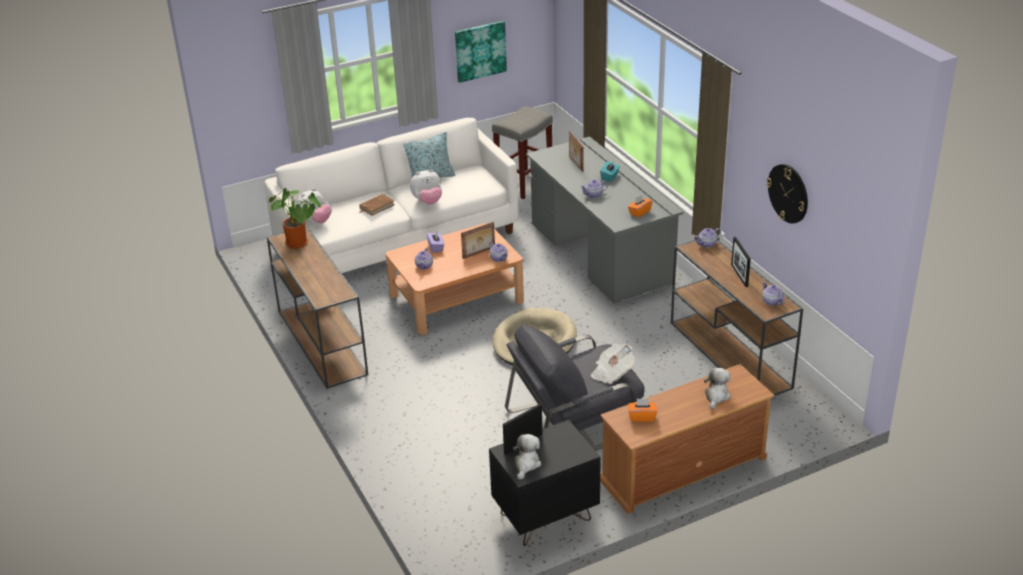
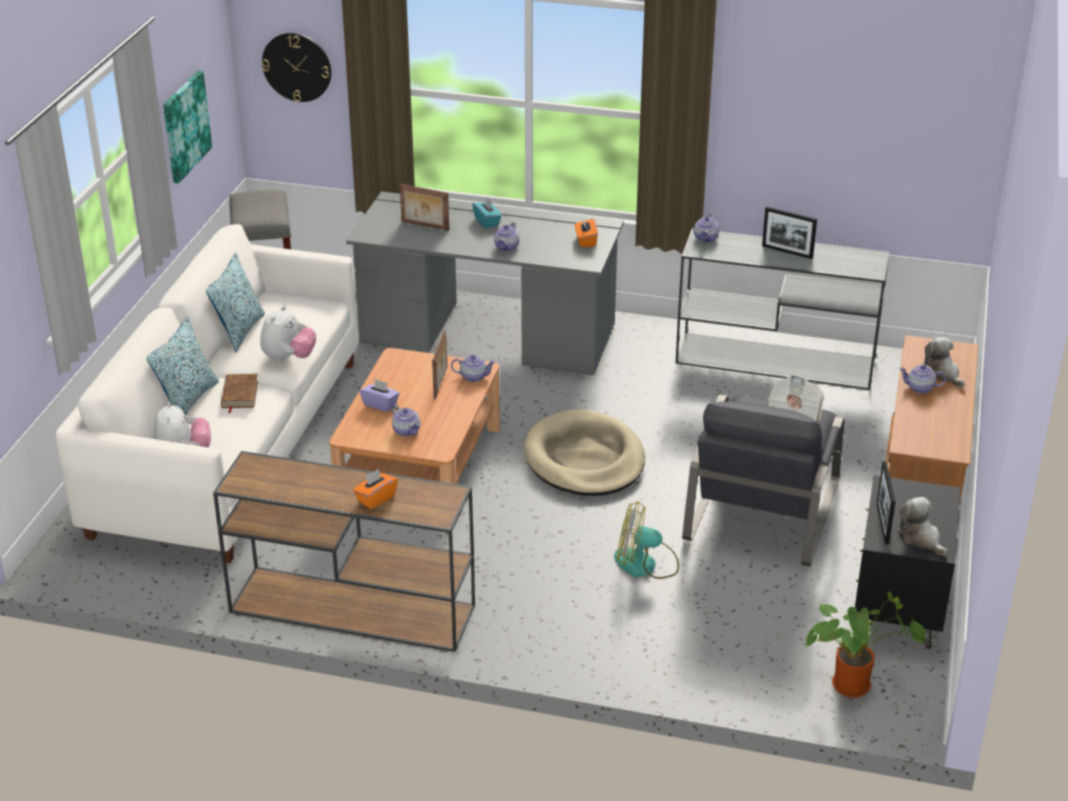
camera: 50 degrees left, 0 degrees up
potted plant [269,188,321,249] -> potted plant moved to [806,591,925,698]
orange tissue box [628,399,657,422] -> orange tissue box moved to [353,469,398,509]
brown console table [671,240,803,396] -> grey console table [676,228,889,390]
teapot [762,282,784,306] -> teapot moved to [899,364,946,394]
wall clock [766,164,808,224] -> wall clock moved to [262,33,331,102]
none -> pillow [147,317,219,415]
none -> fan [614,501,679,579]

